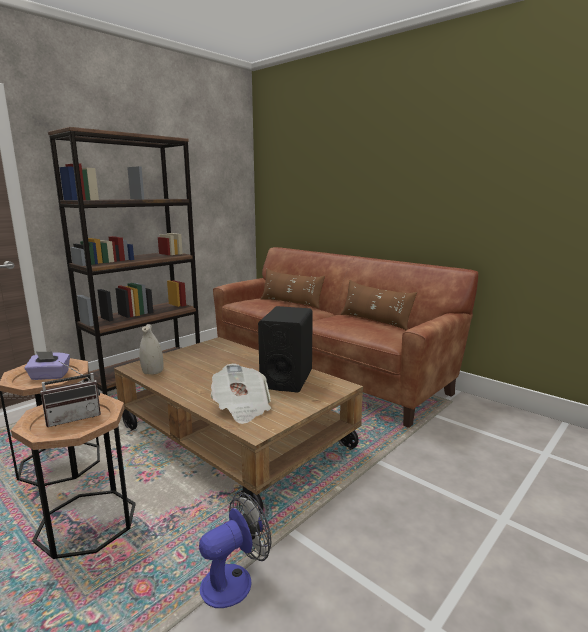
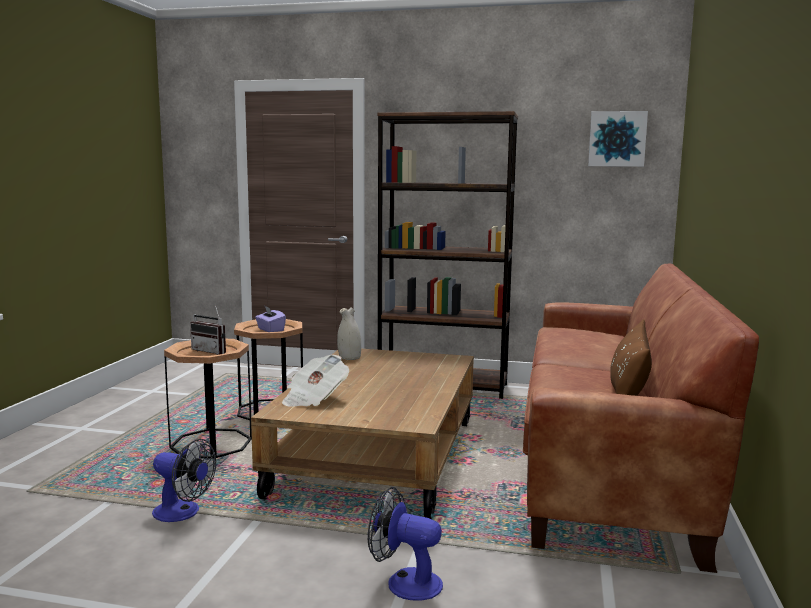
camera: 60 degrees right, 5 degrees down
black speaker [258,306,313,393] -> none
brown pillow [261,269,325,309] -> none
none -> fan [368,487,443,601]
none -> picture [588,111,648,167]

